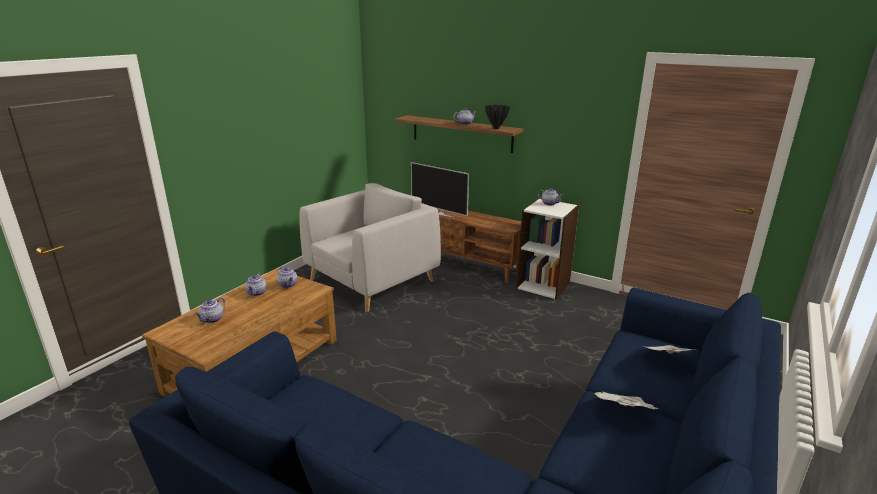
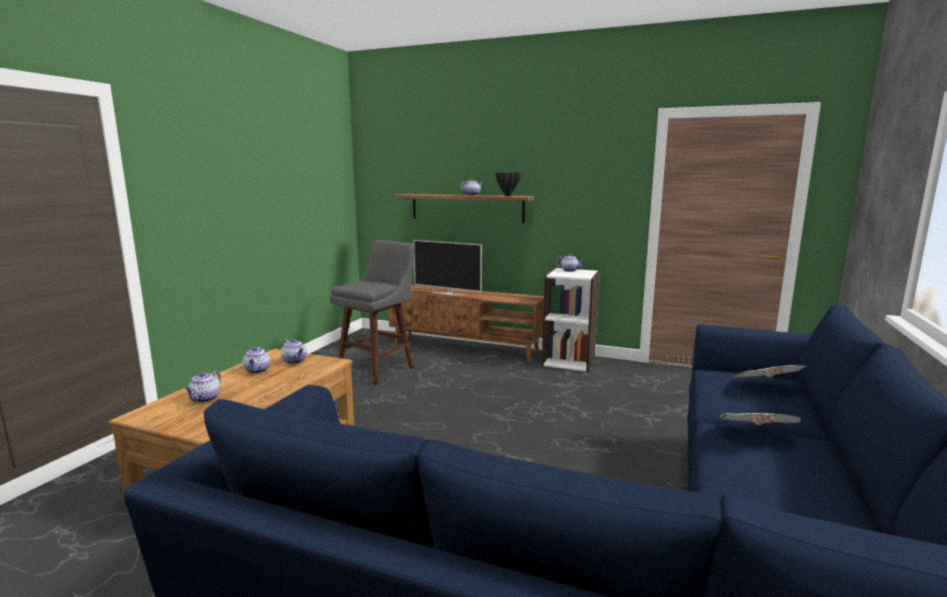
camera: 10 degrees left, 10 degrees down
grey armchair [299,183,441,312] -> grey stool [330,240,415,386]

